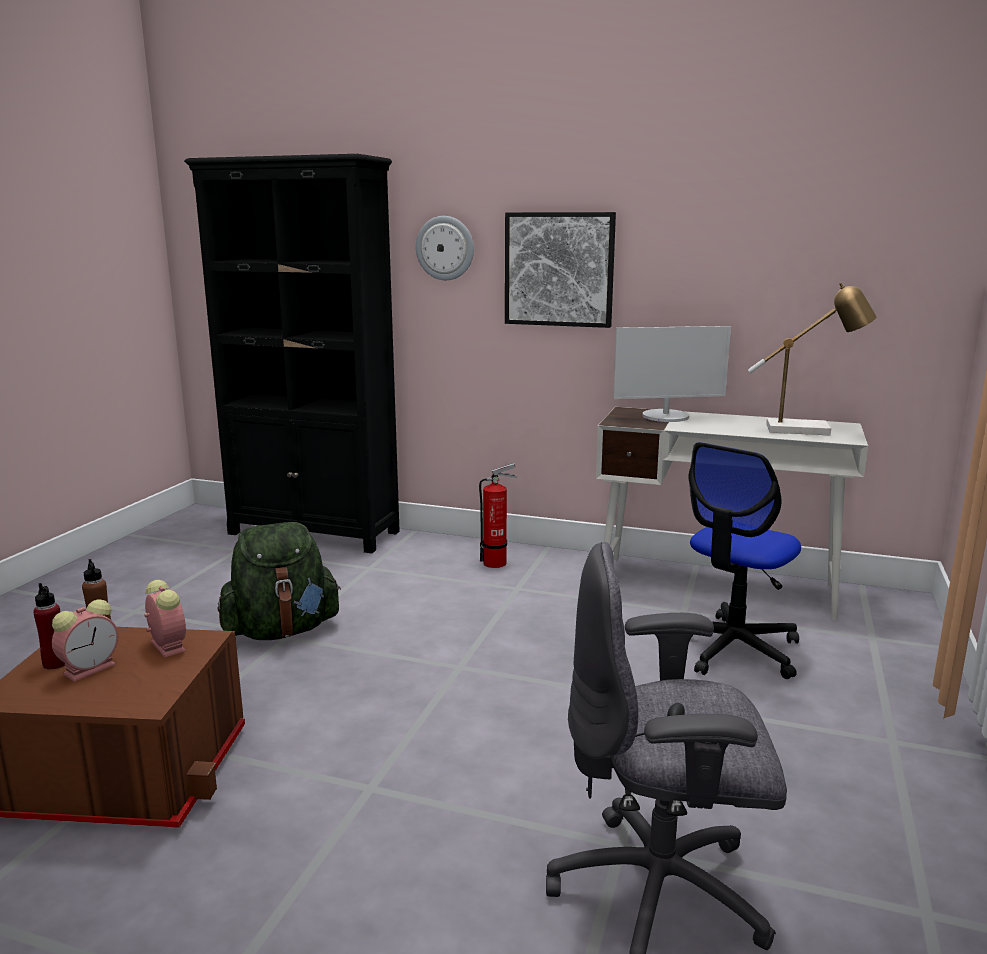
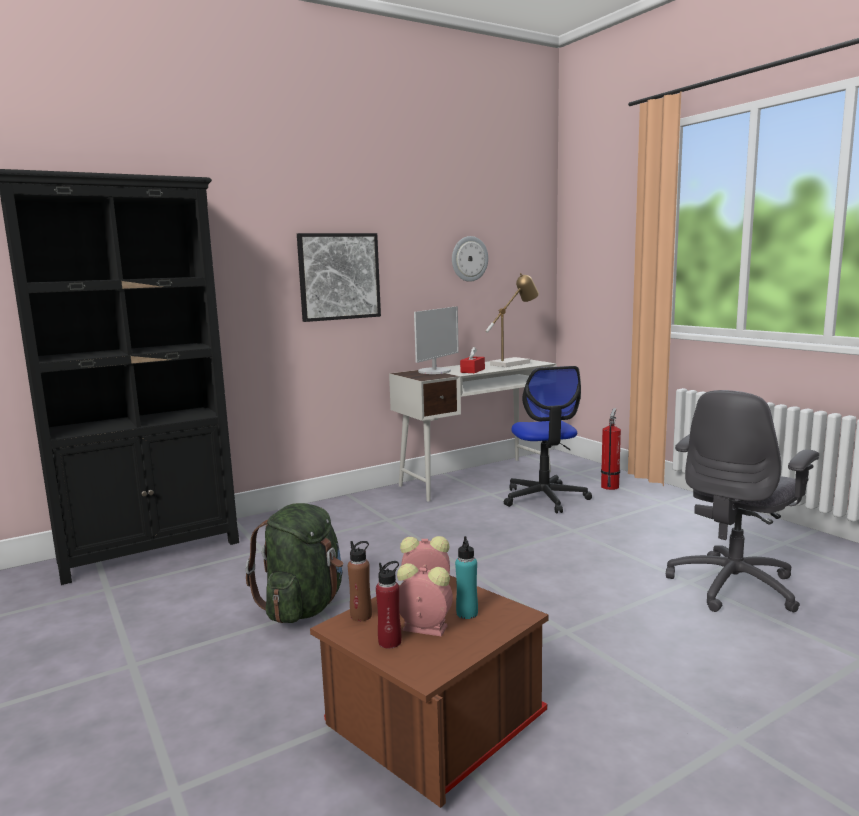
camera: 50 degrees left, 5 degrees down
alarm clock [52,599,118,682] -> alarm clock turned 60 degrees counterclockwise [397,563,453,637]
wall clock [416,216,474,280] -> wall clock moved to [452,236,488,282]
fire extinguisher [479,463,517,568] -> fire extinguisher moved to [601,408,621,490]
none -> turquoise bottle [455,536,478,619]
none -> red tissue box [460,346,485,373]

